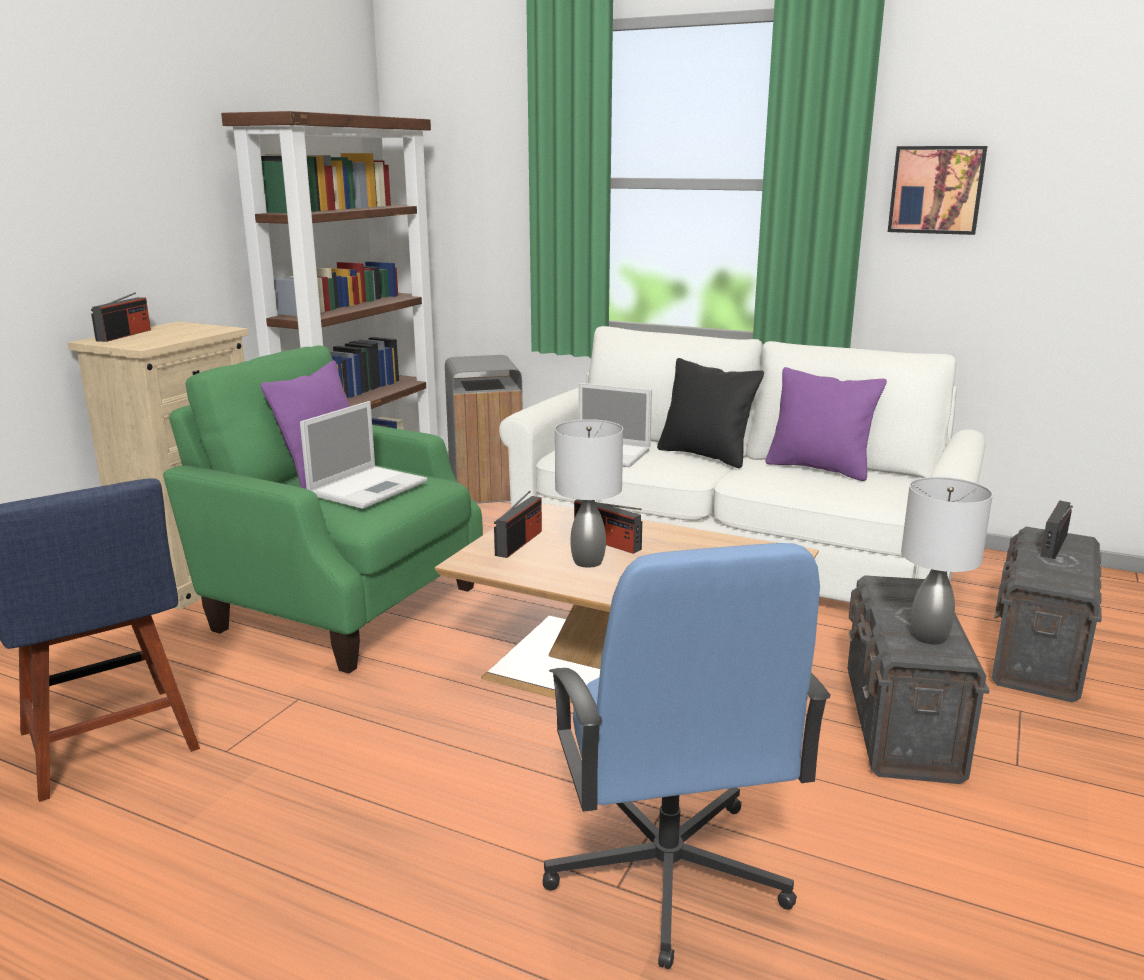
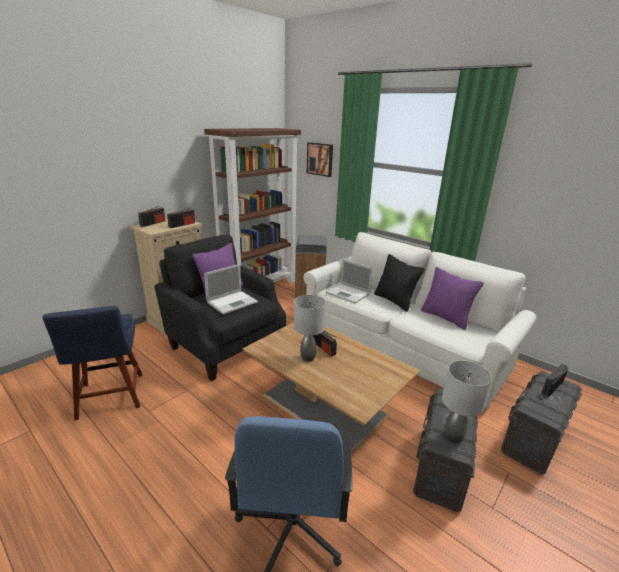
camera: 15 degrees right, 5 degrees up
green armchair [163,346,483,674] -> black armchair [155,234,286,381]
radio [494,491,542,558] -> radio moved to [167,207,195,228]
picture [888,146,987,235] -> picture moved to [307,142,333,177]

